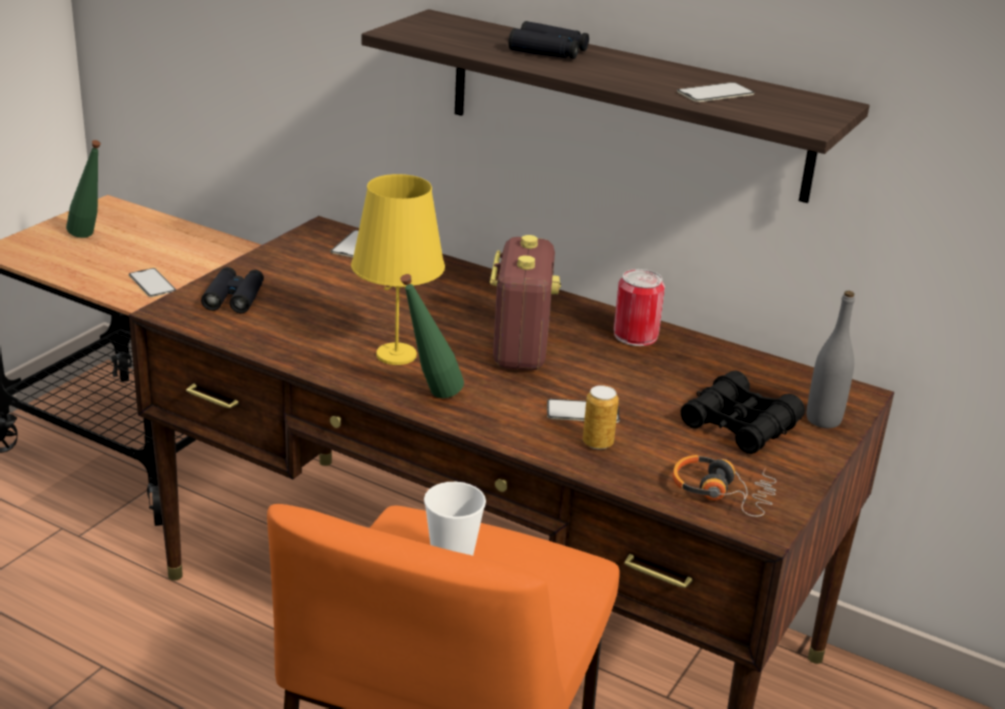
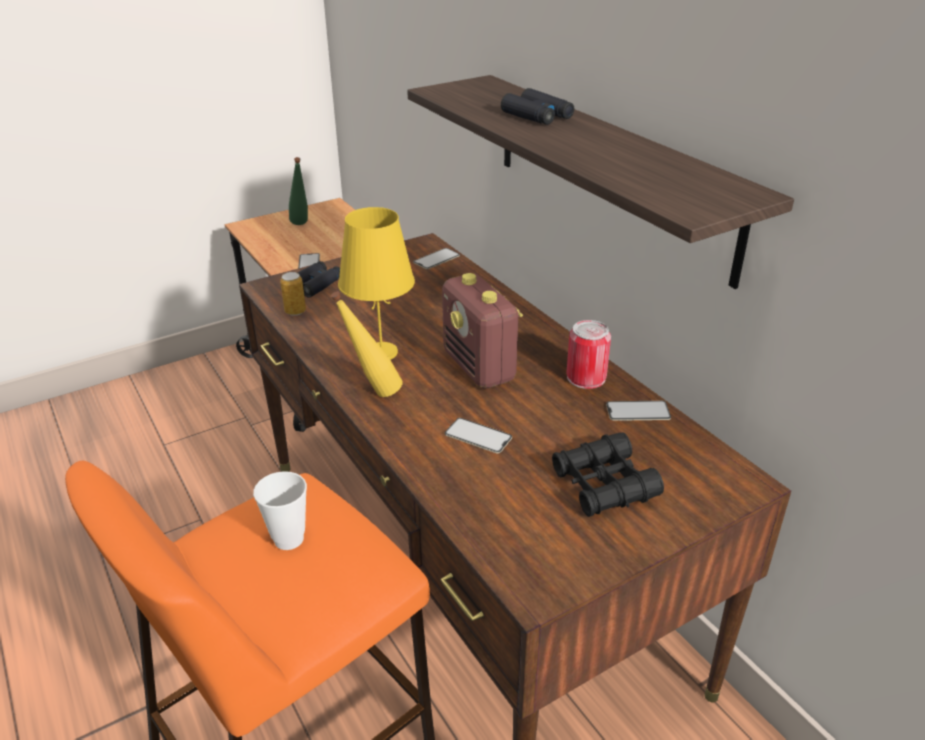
camera: 30 degrees right, 5 degrees up
green bottle [400,274,464,398] -> yellow bottle [331,291,403,397]
radio [490,235,561,370] -> radio turned 120 degrees clockwise [442,273,523,389]
can [583,385,619,450] -> can moved to [280,272,306,316]
headphones [673,455,776,517] -> none
phone [677,82,754,102] -> phone moved to [606,401,671,421]
grey bottle [807,291,855,428] -> none

